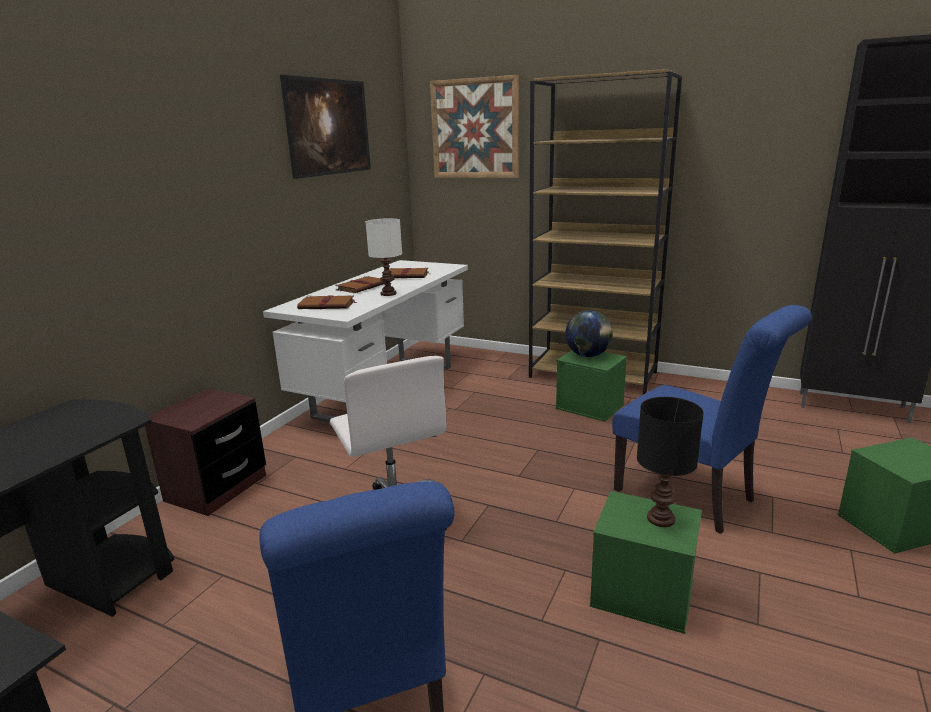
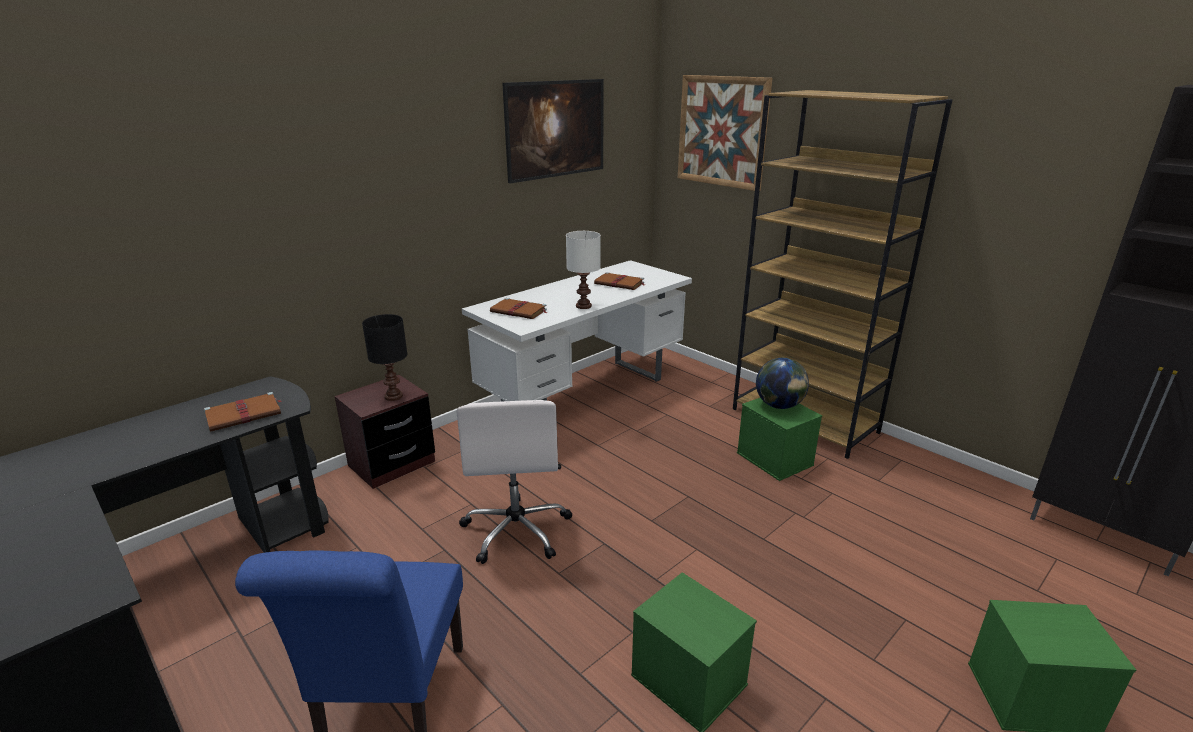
camera: 20 degrees right, 5 degrees up
brown book [335,276,385,293] -> brown book moved to [204,392,282,432]
blue chair [612,305,812,534] -> none
black table lamp [637,397,704,527] -> black table lamp moved to [362,314,407,401]

